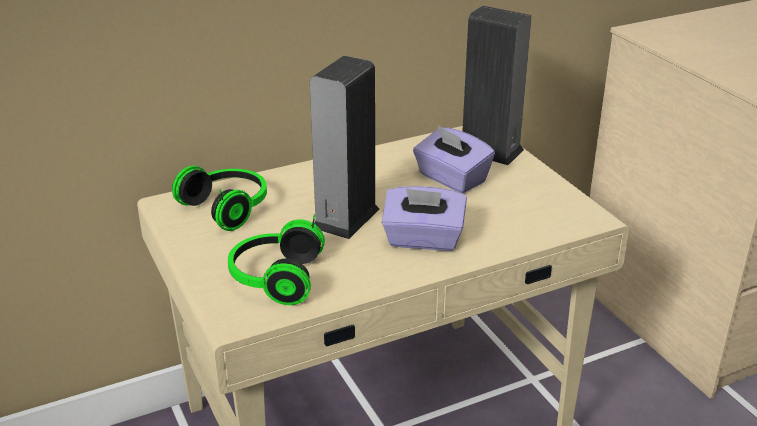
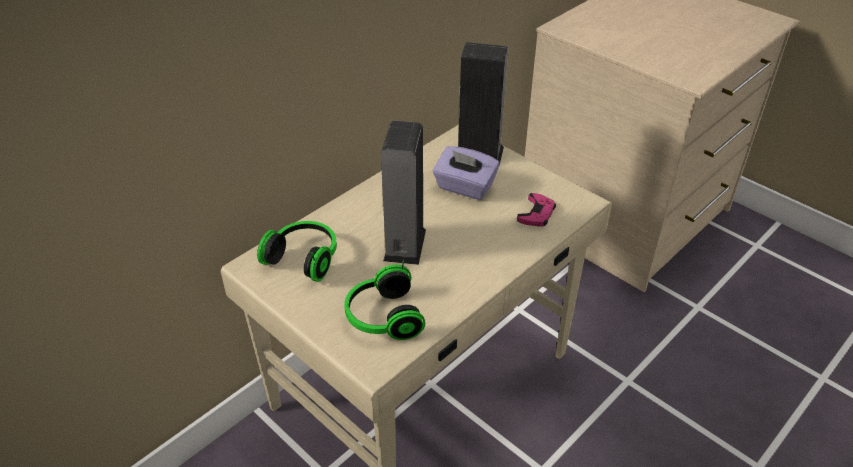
camera: 20 degrees left, 10 degrees up
purple tissue box [382,186,467,251] -> none
none -> pink game controller [517,193,556,226]

